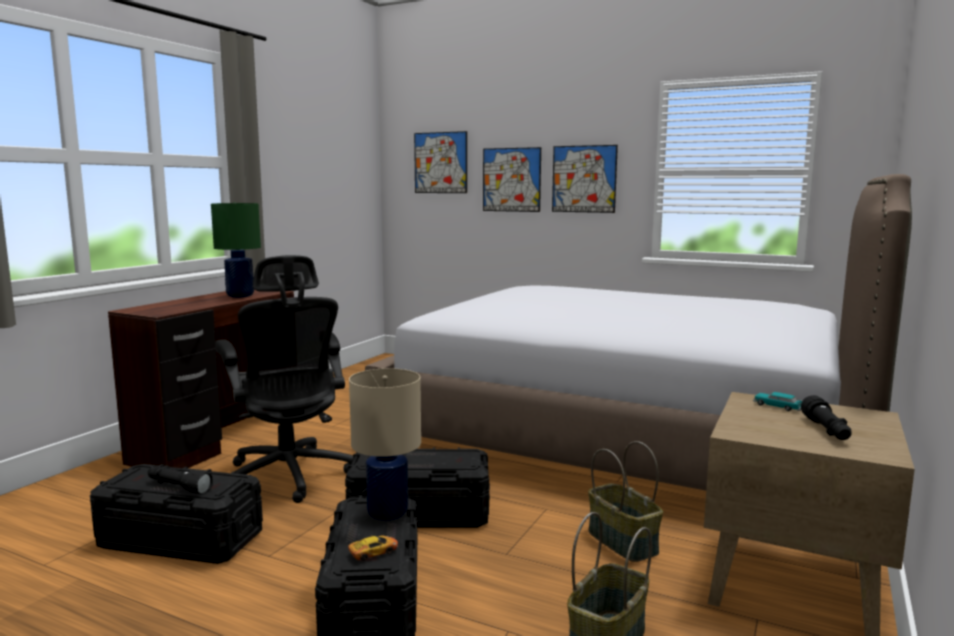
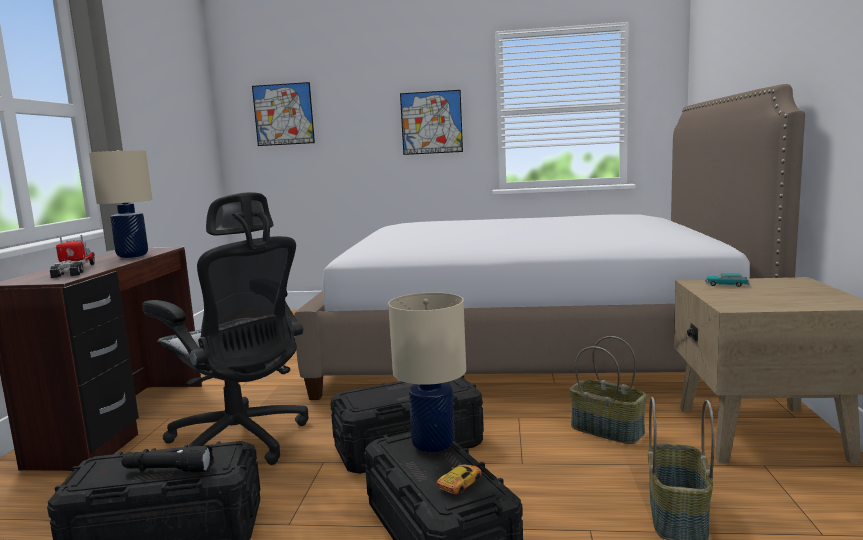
camera: 20 degrees left, 0 degrees up
green table lamp [211,202,261,298] -> beige table lamp [89,150,152,258]
picture [483,147,541,212] -> none
black flashlight [801,395,852,440] -> none
none -> toy truck [49,235,95,278]

